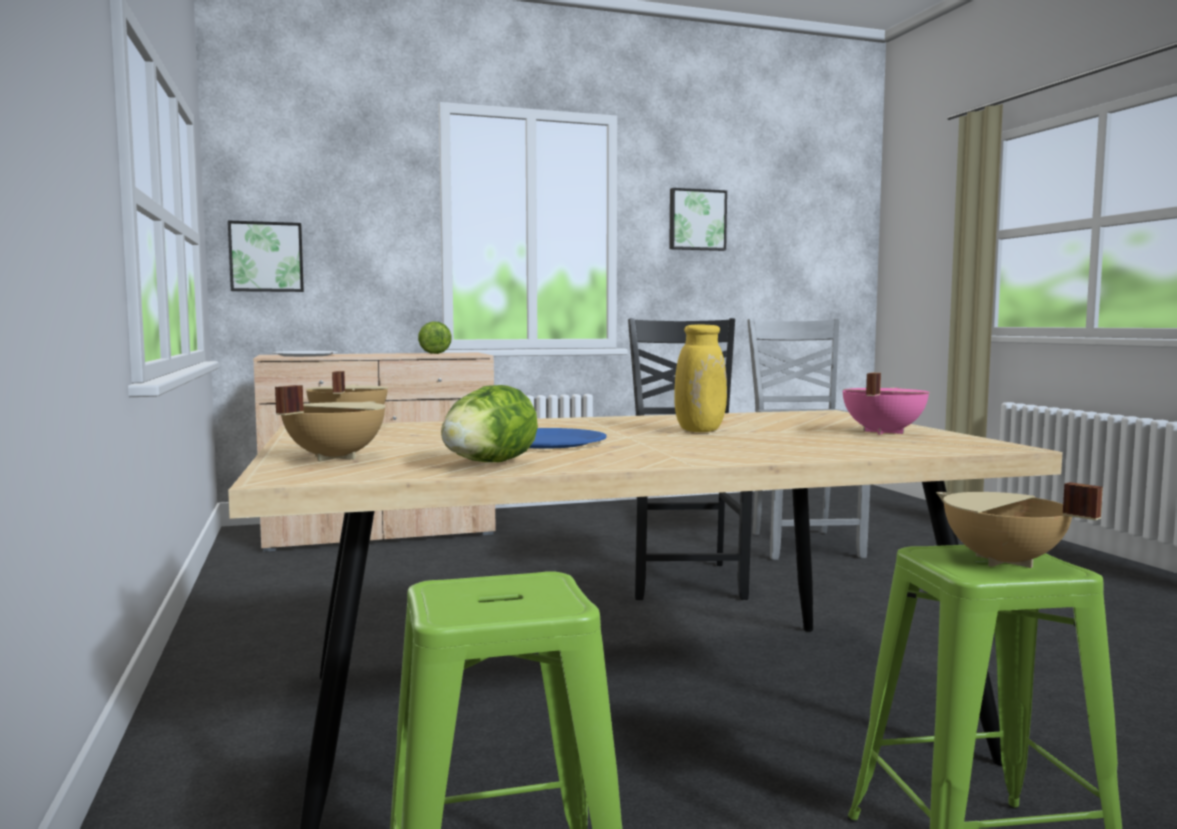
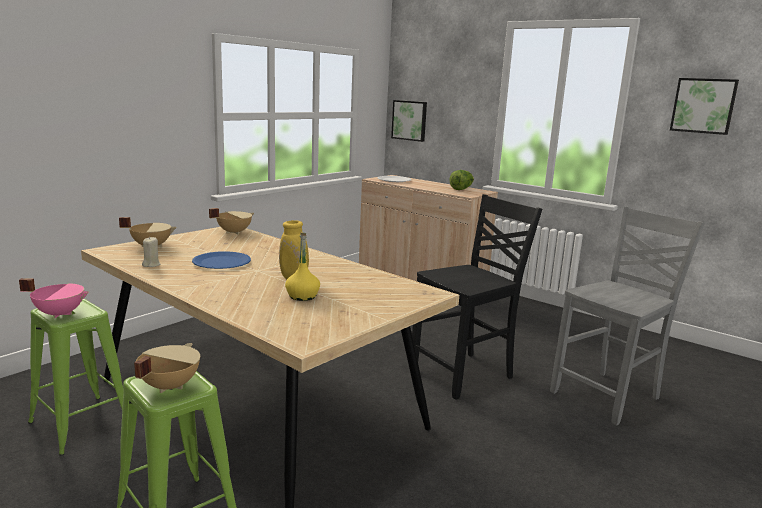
camera: 55 degrees right, 10 degrees up
lettuce [441,385,538,462] -> beige candle [142,237,160,267]
pink cooking pot [843,373,930,435] -> pink cooking pot moved to [19,278,89,318]
none -> yellow bottle [285,232,320,301]

